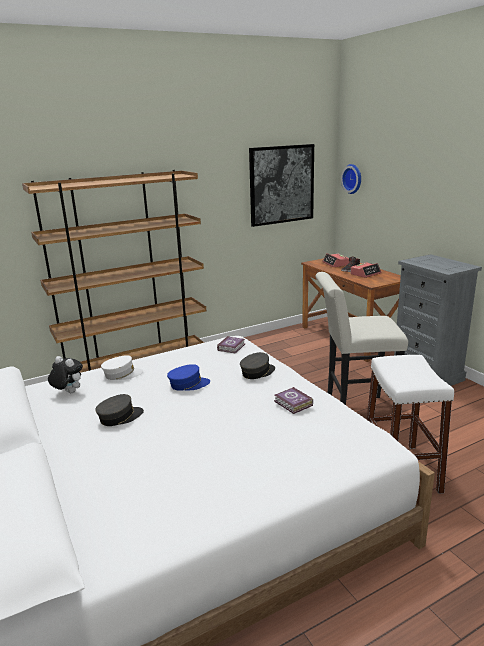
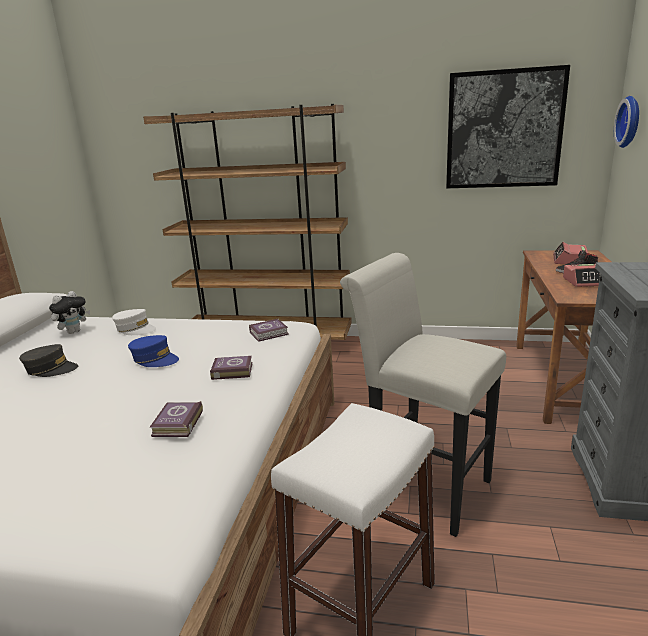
camera: 40 degrees right, 0 degrees up
plush toy [48,356,83,393] -> plush toy turned 60 degrees clockwise [49,291,90,334]
grey cap [240,352,275,379] -> book [210,356,253,380]

